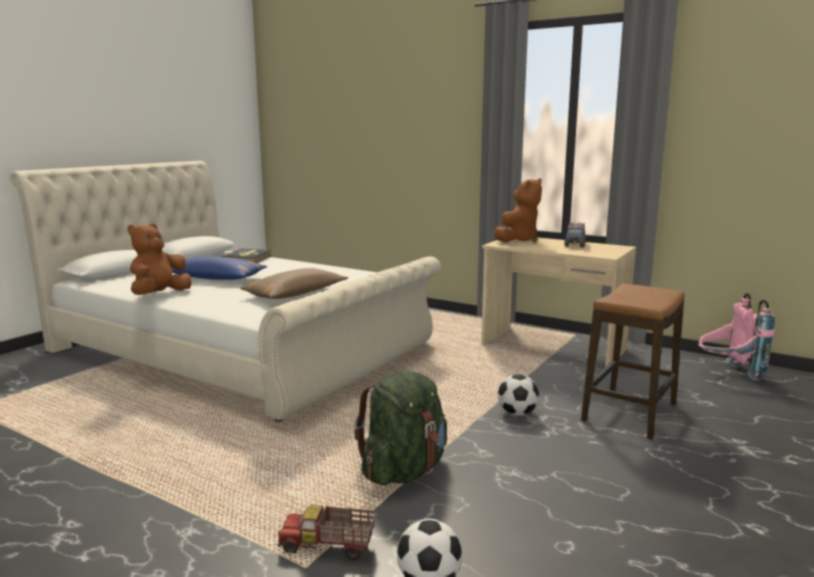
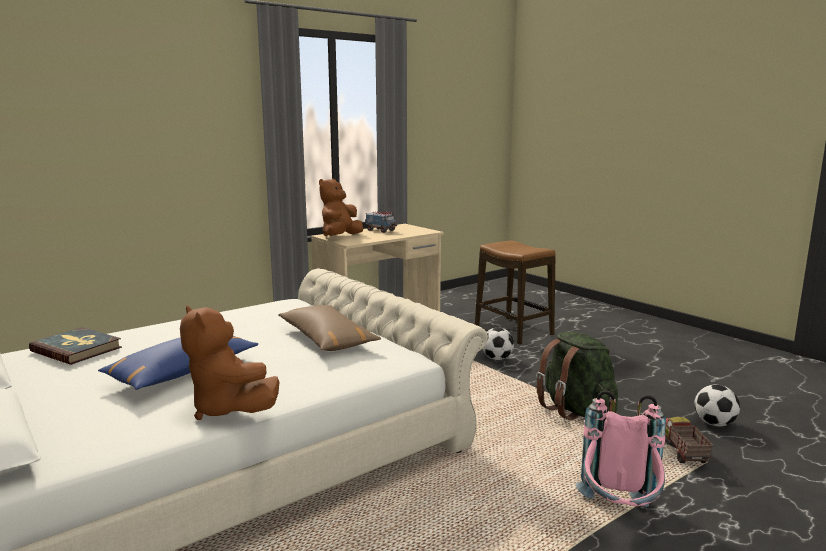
camera: 70 degrees left, 0 degrees up
toy truck [278,505,377,560] -> toy truck turned 150 degrees clockwise [665,417,713,463]
brown plush toy [494,178,542,242] -> brown plush toy turned 120 degrees counterclockwise [319,178,363,236]
pink backpack [698,293,775,381] -> pink backpack moved to [576,391,666,507]

